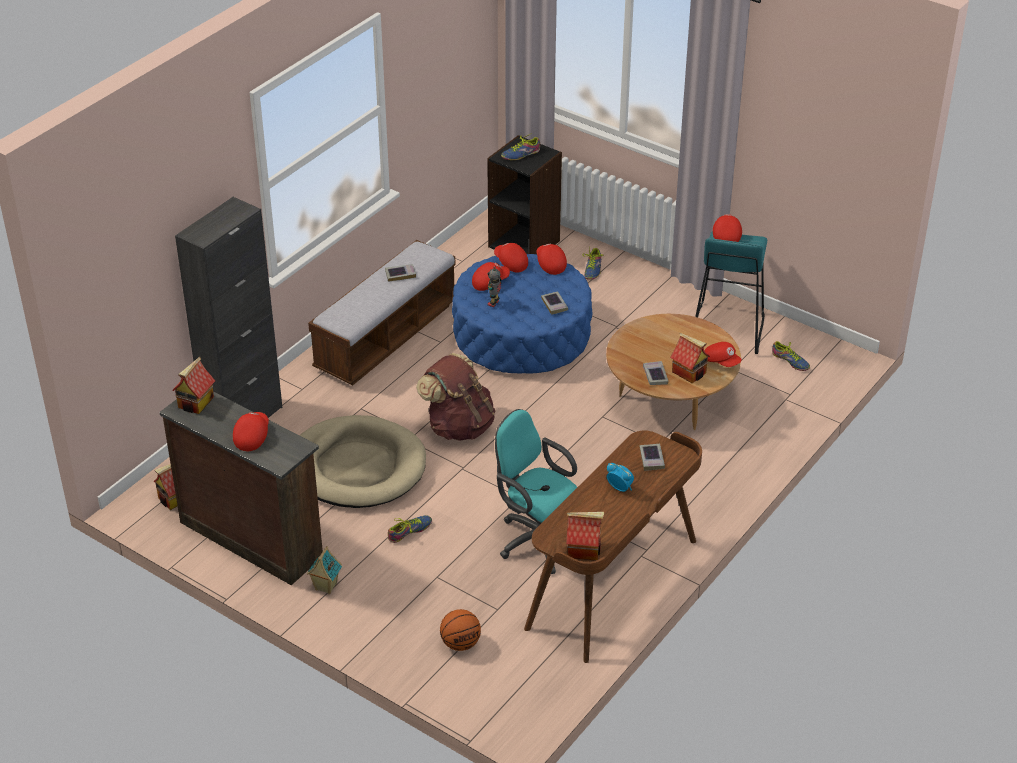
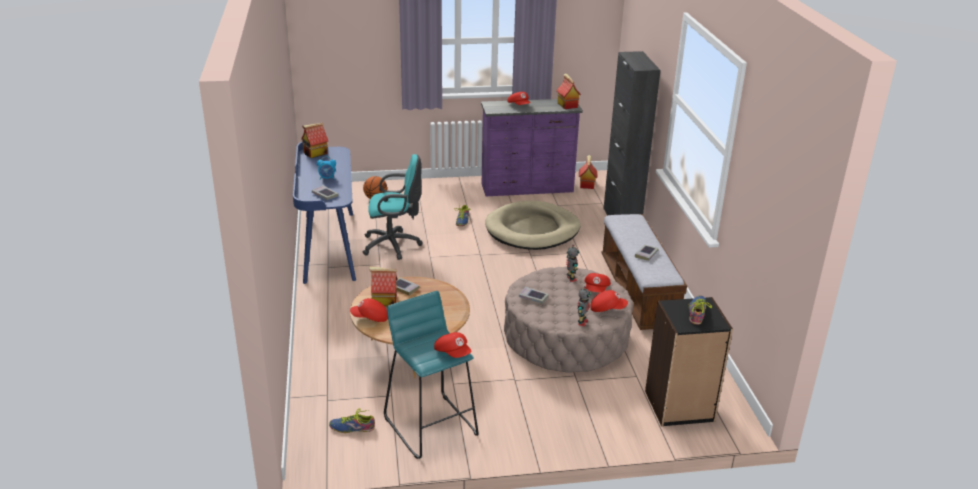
camera: 135 degrees right, 10 degrees down
brown dresser [159,391,323,585] -> purple dresser [481,99,583,197]
toy house [307,546,342,594] -> none
brown backpack [416,353,495,441] -> none
blue ottoman [452,254,592,374] -> beige ottoman [504,267,633,373]
brown desk [524,430,702,663] -> blue desk [293,142,356,284]
red cap [536,244,567,275] -> toy robot [577,286,591,327]
shoe [583,248,603,280] -> none

